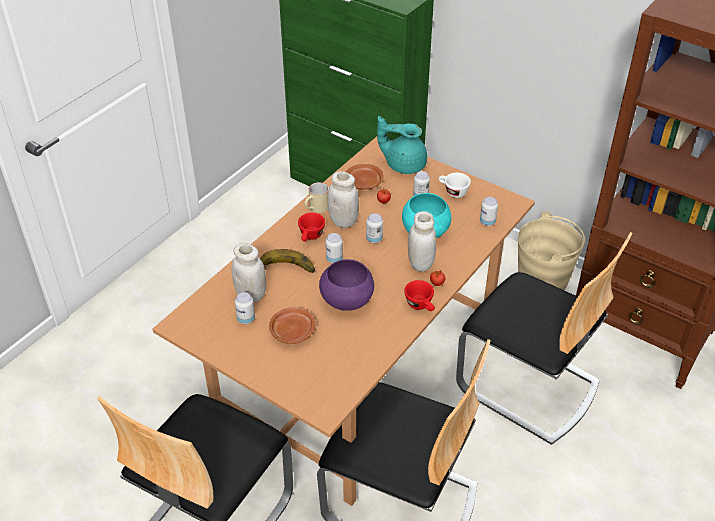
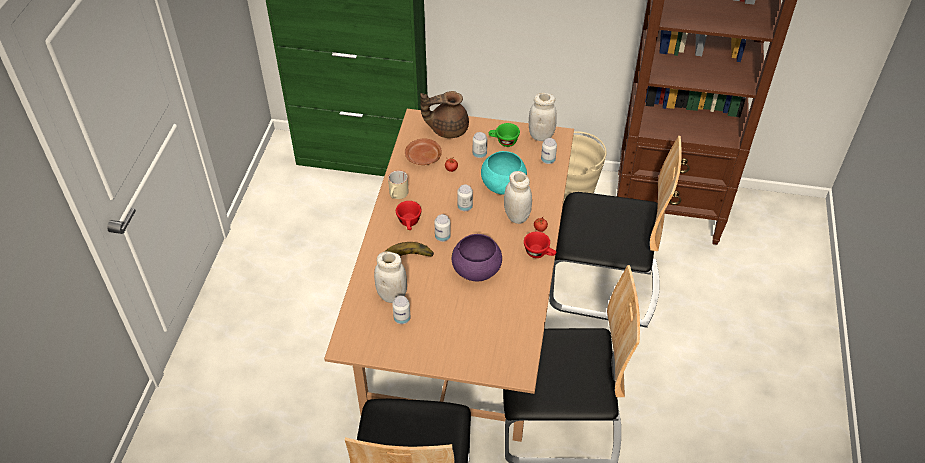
camera: 25 degrees left, 5 degrees up
brown plate [269,307,316,344] -> none
white jar [328,171,359,228] -> white jar moved to [529,93,557,141]
turquoise teapot [377,116,427,174] -> brown teapot [420,91,469,138]
white cup [438,173,471,198] -> green cup [489,123,520,147]

